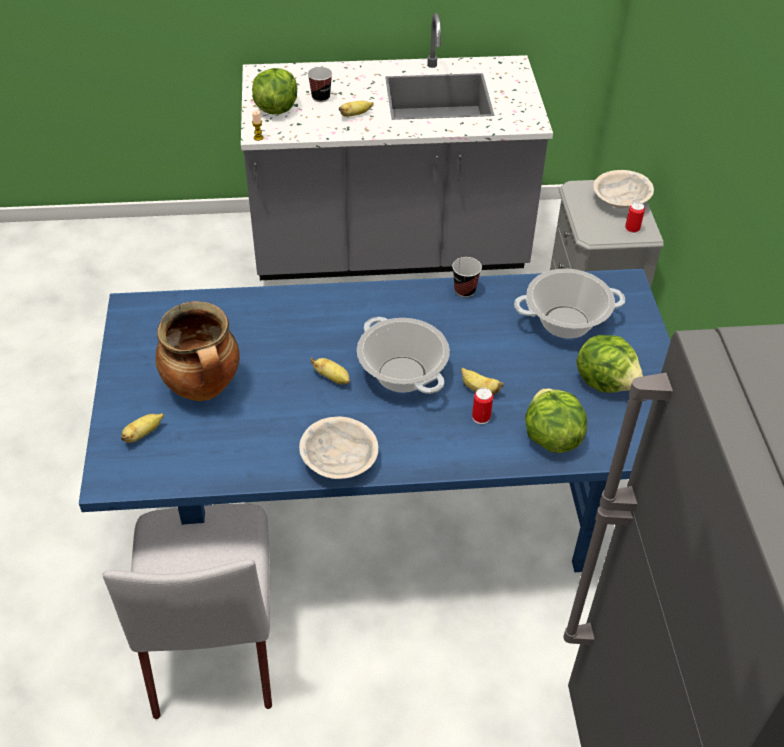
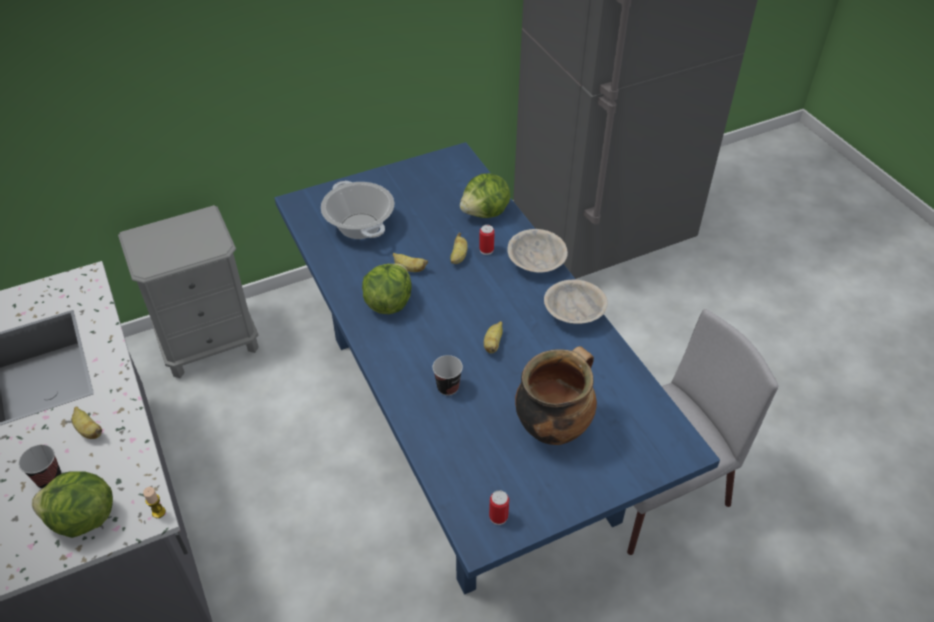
camera: 110 degrees left, 0 degrees up
banana [121,413,164,443] -> banana moved to [393,253,428,272]
cooking pot [357,317,450,394] -> none
cup [452,257,482,297] -> cup moved to [433,355,463,396]
lettuce [576,335,643,393] -> lettuce moved to [362,263,412,314]
beige bowl [593,170,654,209] -> beige bowl moved to [507,229,568,273]
can [625,202,645,234] -> can moved to [489,490,509,525]

